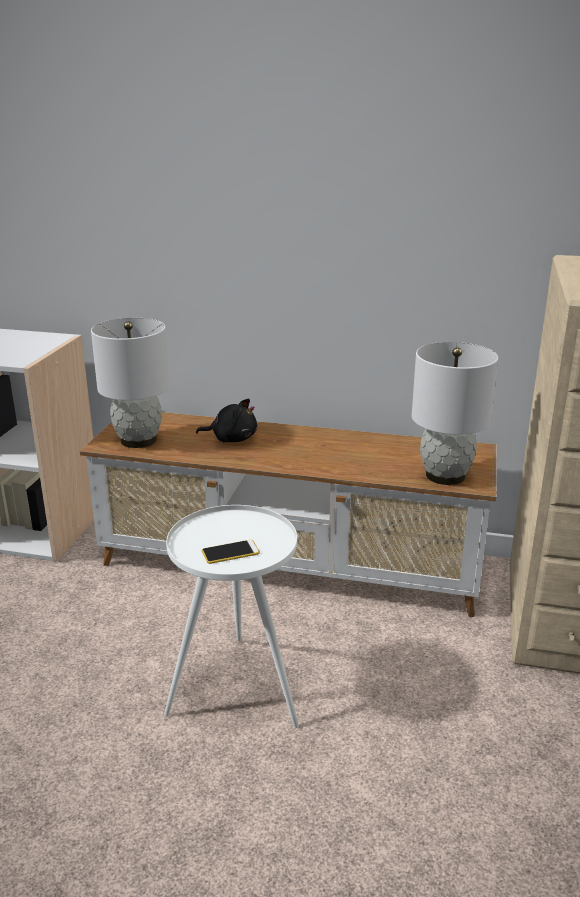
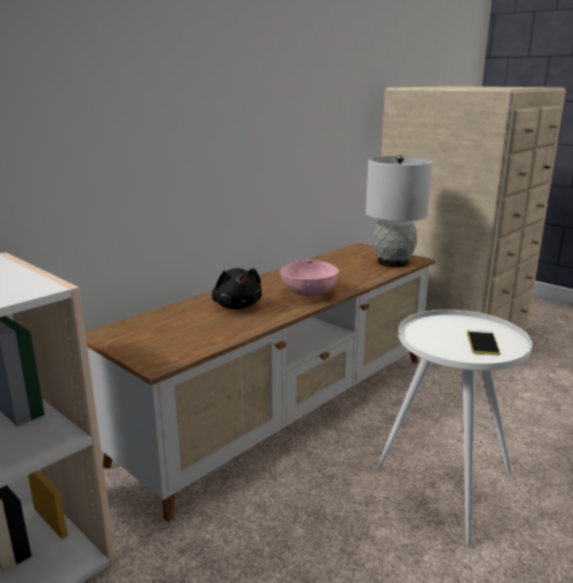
camera: 60 degrees left, 5 degrees down
white table lamp [91,318,170,448] -> none
black plush toy [196,399,257,442] -> black plush toy turned 120 degrees clockwise [212,268,262,309]
none -> pink bowl [279,260,339,297]

